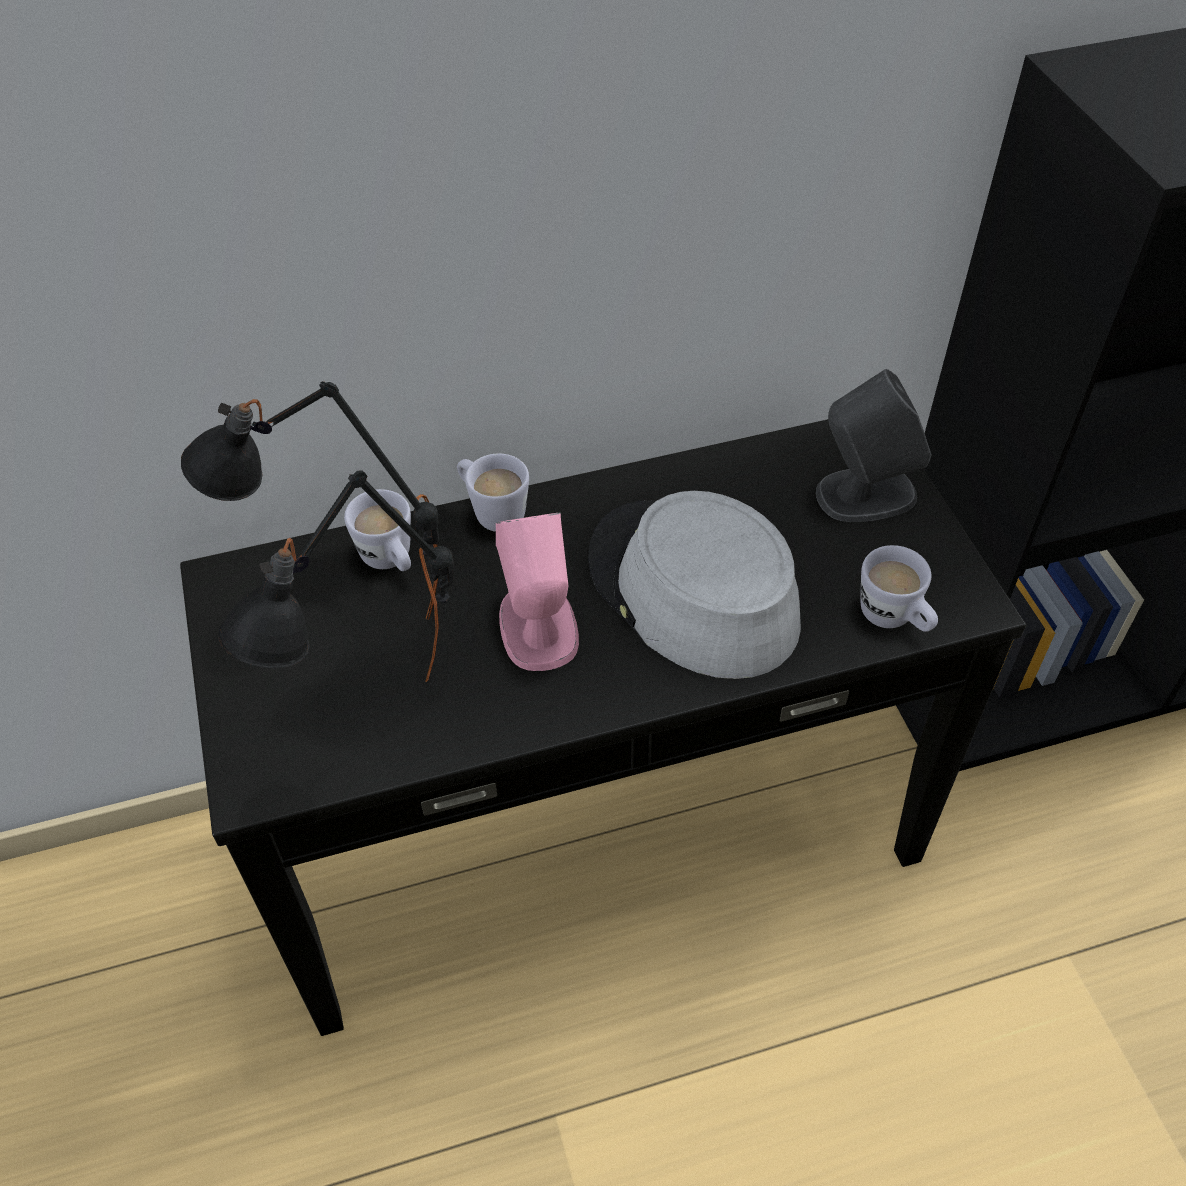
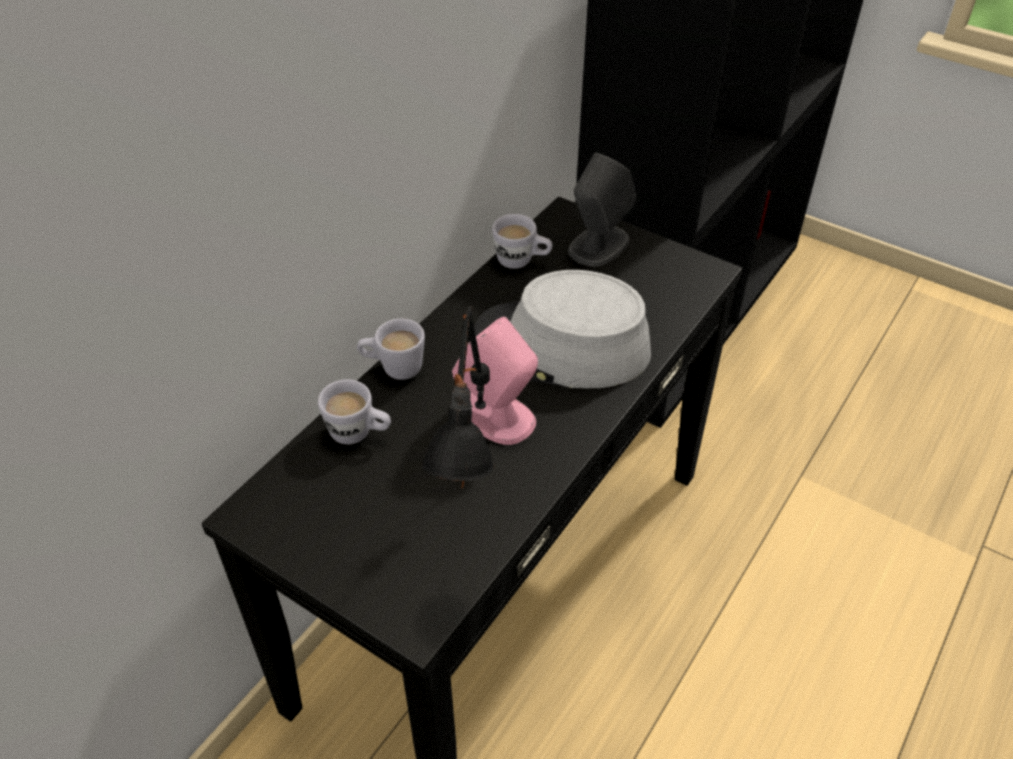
camera: 40 degrees left, 5 degrees down
black table lamp [181,381,440,619] -> none
white mug [860,545,938,632] -> white mug moved to [492,214,552,269]

